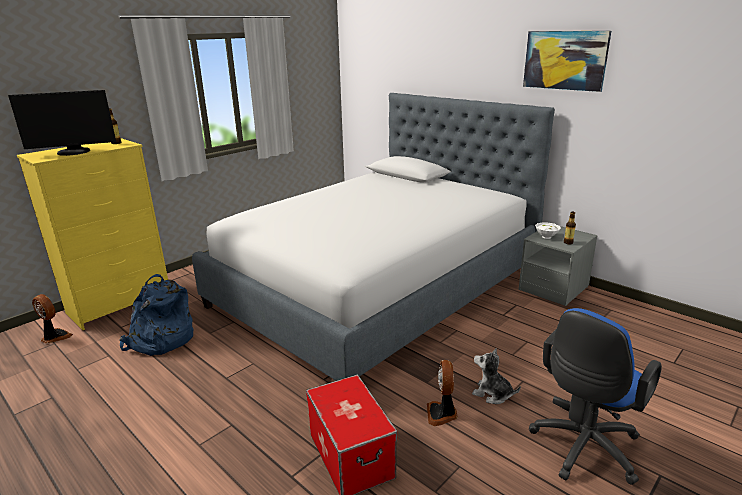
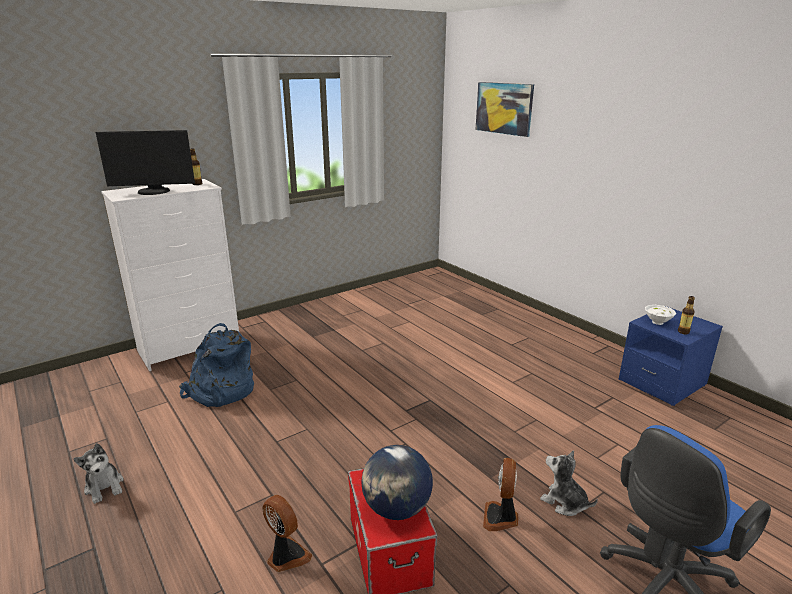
camera: 10 degrees right, 0 degrees up
yellow dresser [17,138,168,330] -> white dresser [101,179,239,371]
fan [32,294,73,344] -> fan moved to [262,495,312,572]
bed [192,93,555,381] -> none
grey nightstand [518,226,598,306] -> blue nightstand [619,306,723,406]
picture [523,31,611,92] -> picture moved to [476,82,534,137]
none -> plush toy [74,443,124,504]
none -> globe [361,445,433,520]

